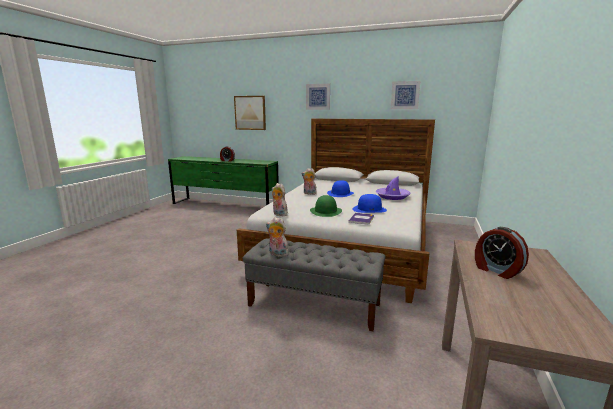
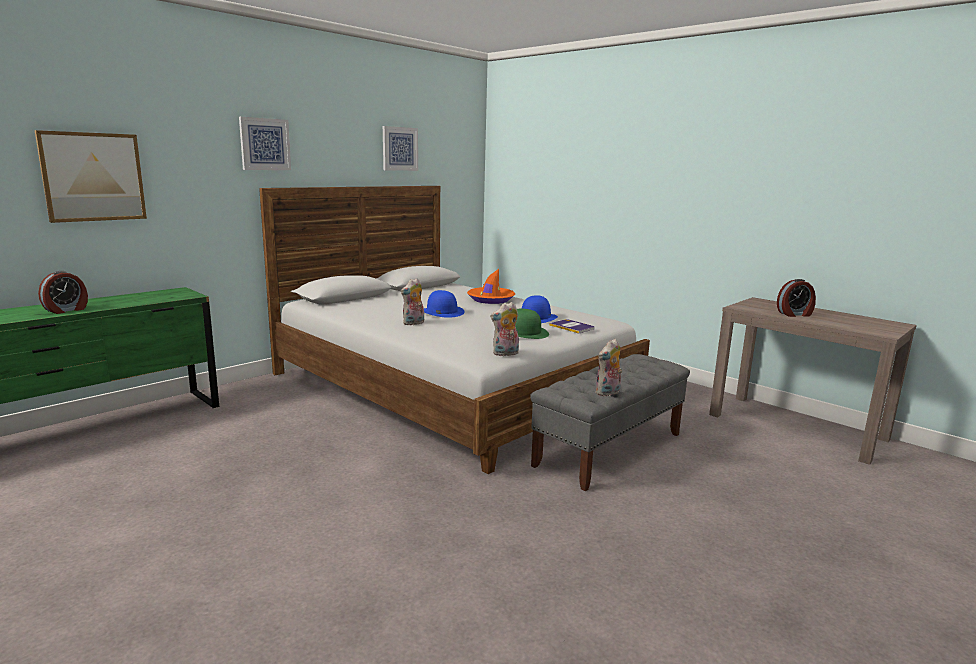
camera: 65 degrees left, 0 degrees up
purple hat [376,176,410,200] -> orange hat [467,269,515,304]

